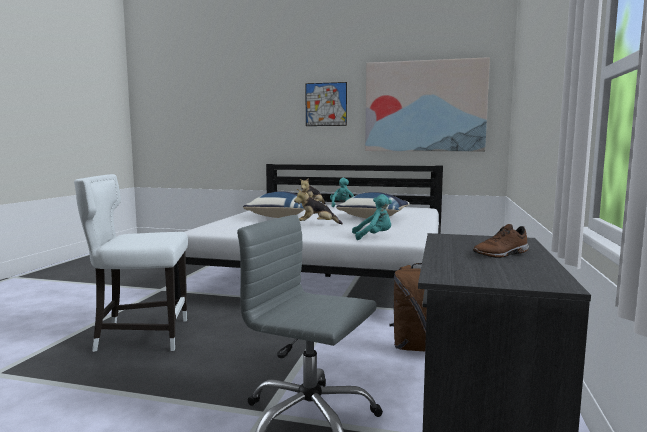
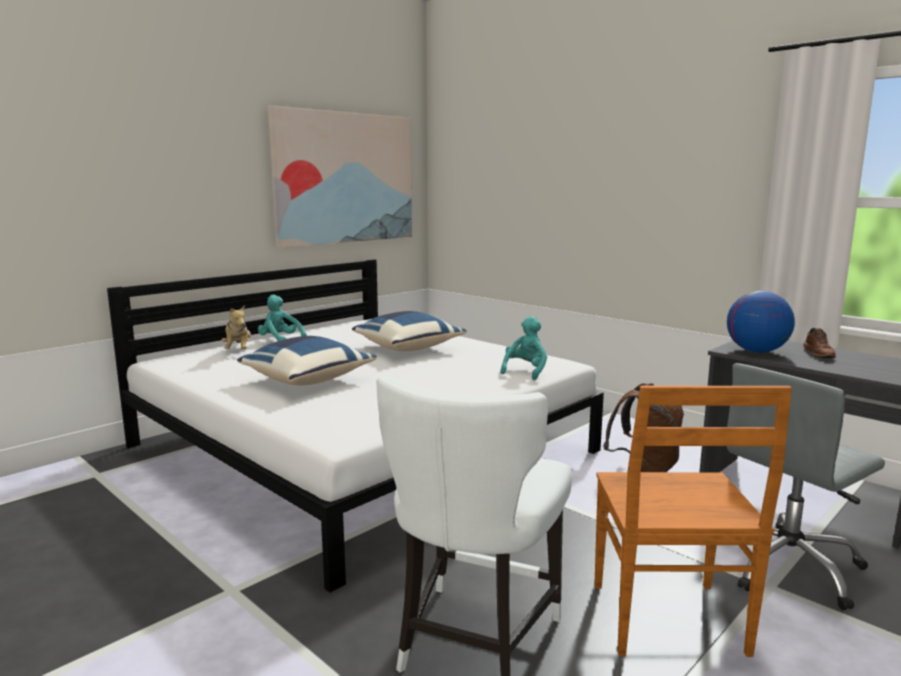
camera: 60 degrees left, 5 degrees up
plush toy [294,189,343,224] -> none
picture [306,82,347,126] -> none
none -> brown chair [594,386,792,657]
none -> globe [727,291,795,353]

